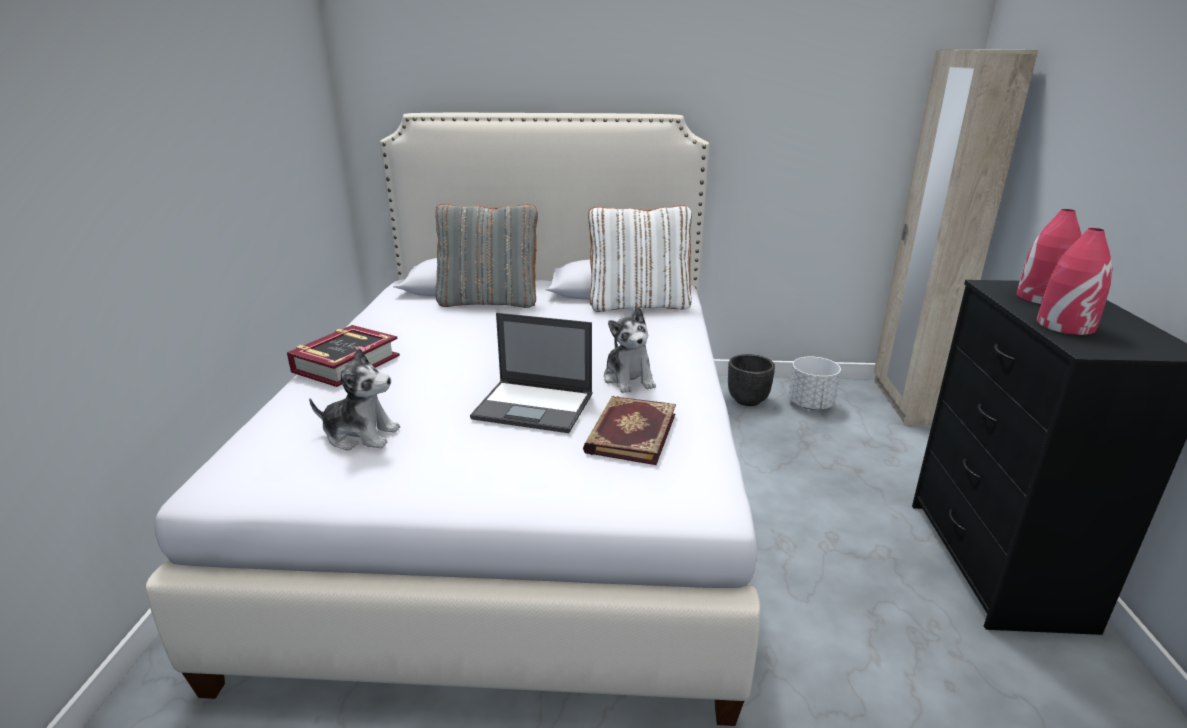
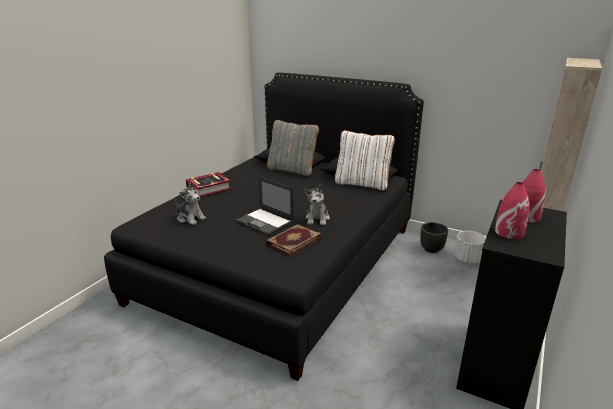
camera: 25 degrees right, 0 degrees up
white bed [146,113,760,726] -> black bed [104,73,424,381]

